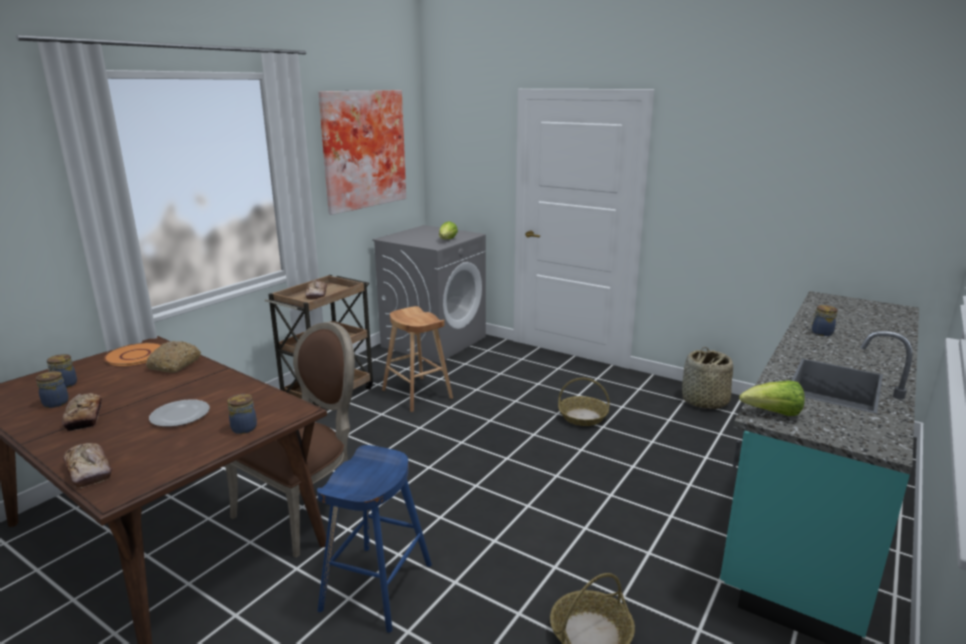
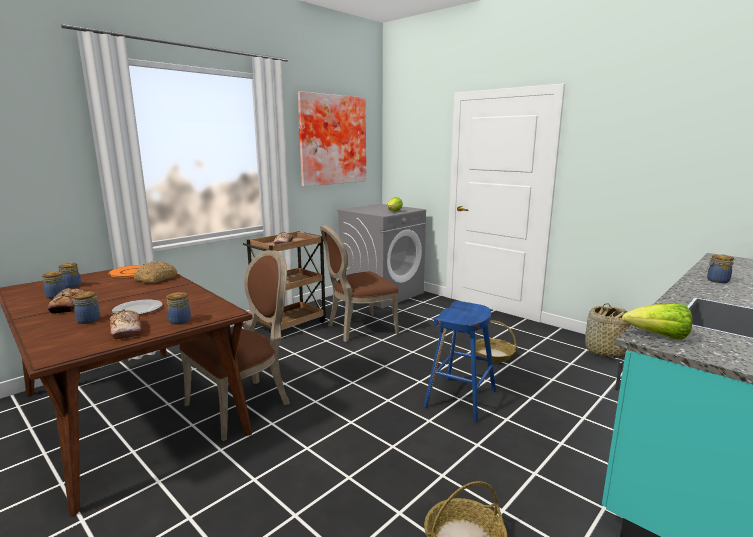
camera: 10 degrees right, 5 degrees down
bread [63,443,112,488] -> bread moved to [110,309,142,340]
blue stool [317,445,432,633] -> blue stool moved to [424,301,496,423]
brown stool [382,306,453,412] -> brown chair [320,225,399,342]
none -> jar [73,292,101,324]

